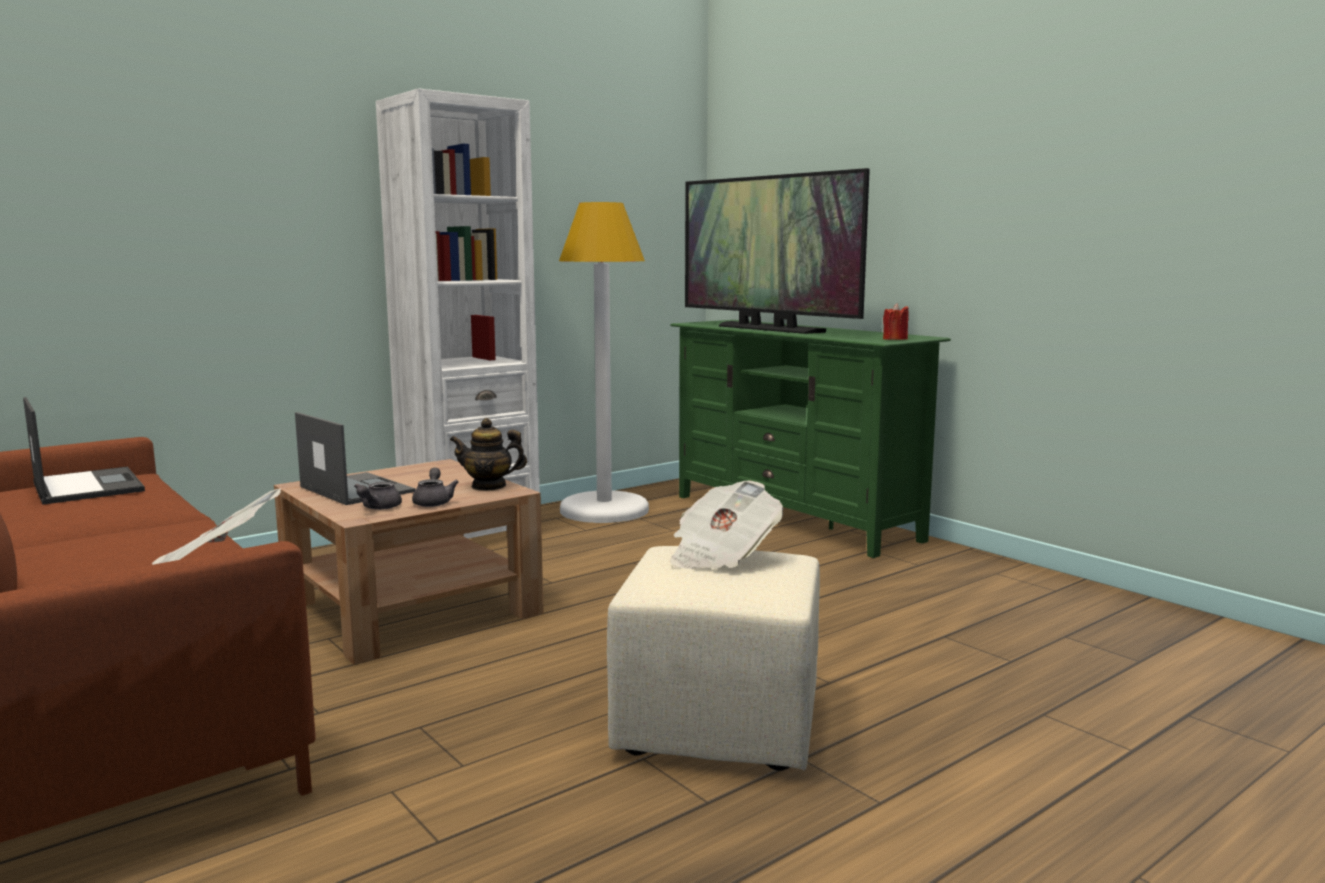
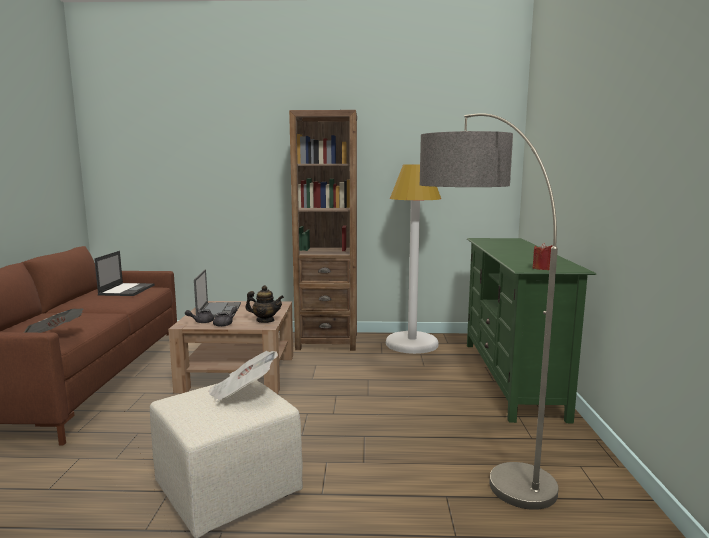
camera: 40 degrees right, 0 degrees up
white bookcase [376,88,540,539] -> brown bookcase [289,110,357,351]
teapot [450,418,527,491] -> teapot turned 150 degrees clockwise [245,285,284,323]
television [685,168,870,334] -> none
none -> floor lamp [420,113,559,510]

